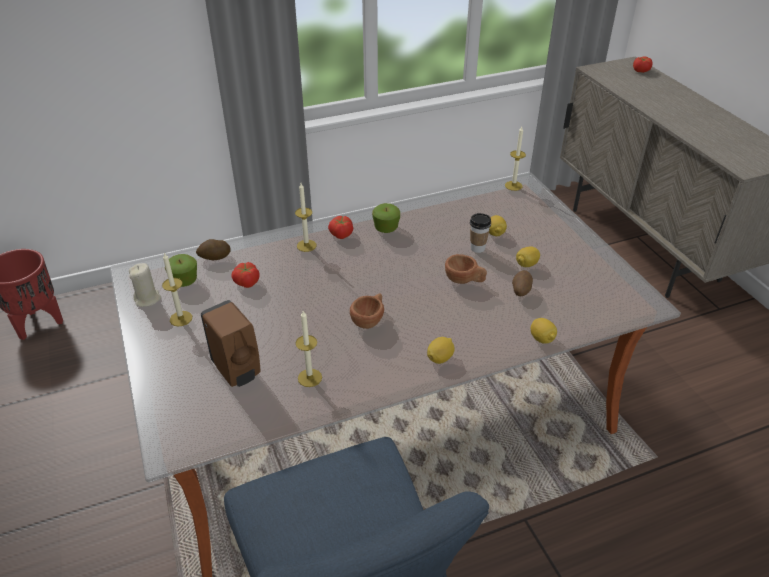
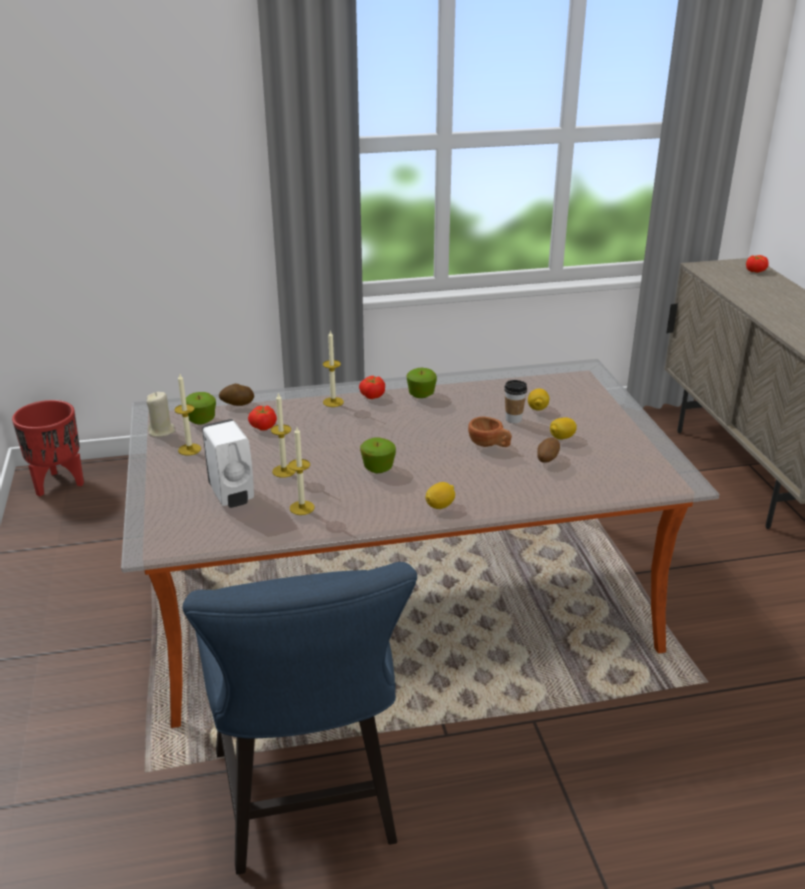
camera: 10 degrees right, 10 degrees down
brown soap dispenser [201,300,261,387] -> white soap dispenser [202,419,254,508]
brown cup [350,293,384,329] -> apple [360,438,396,473]
candle [505,127,526,191] -> candle moved to [271,393,296,478]
lemon [531,318,557,344] -> none

